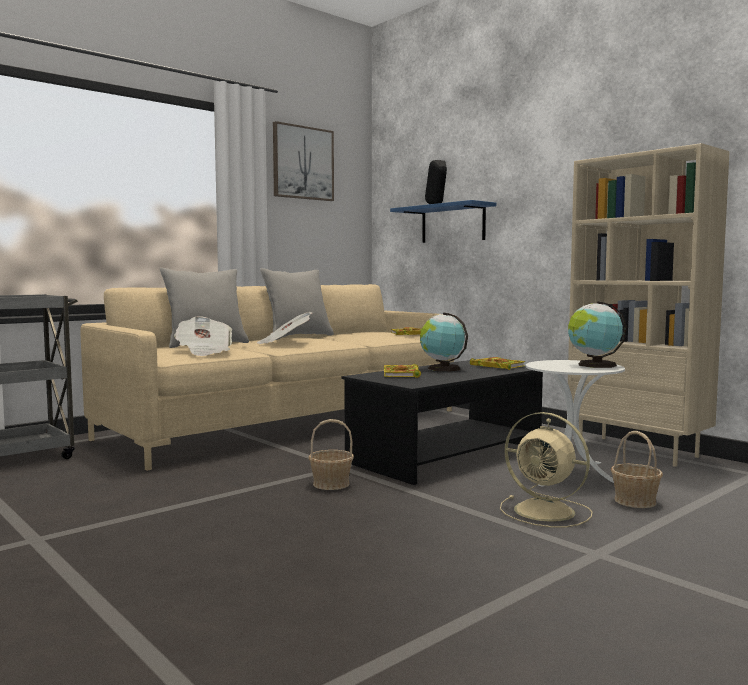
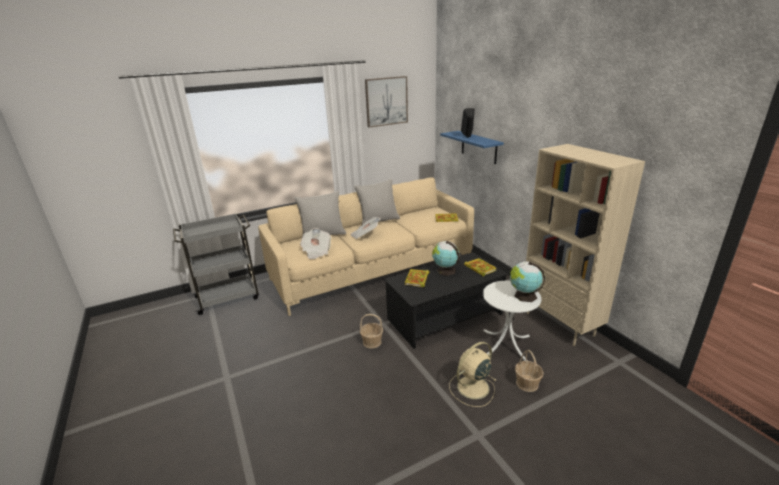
camera: 15 degrees right, 20 degrees up
beige fan [500,412,593,528] -> beige fan turned 90 degrees clockwise [449,342,497,407]

